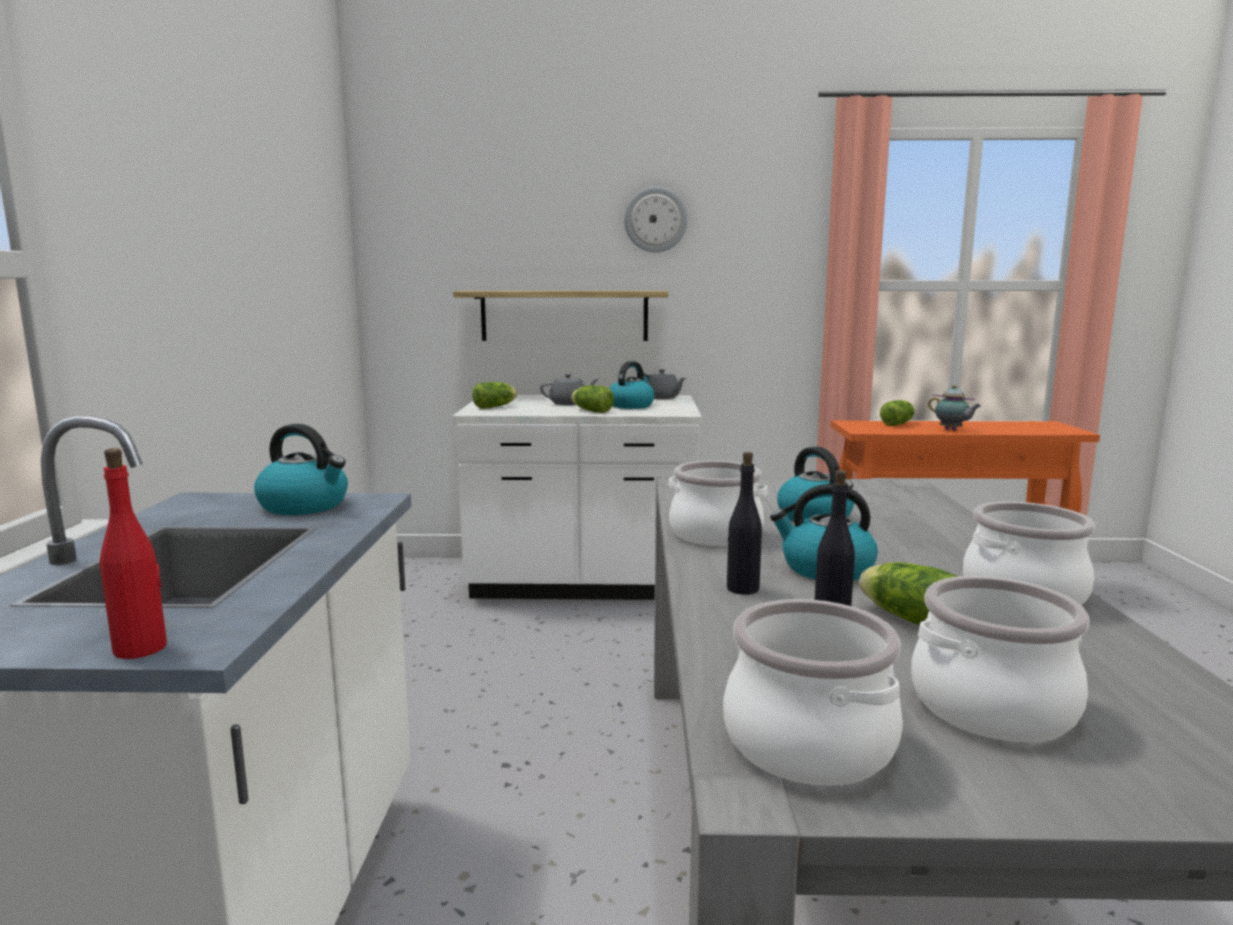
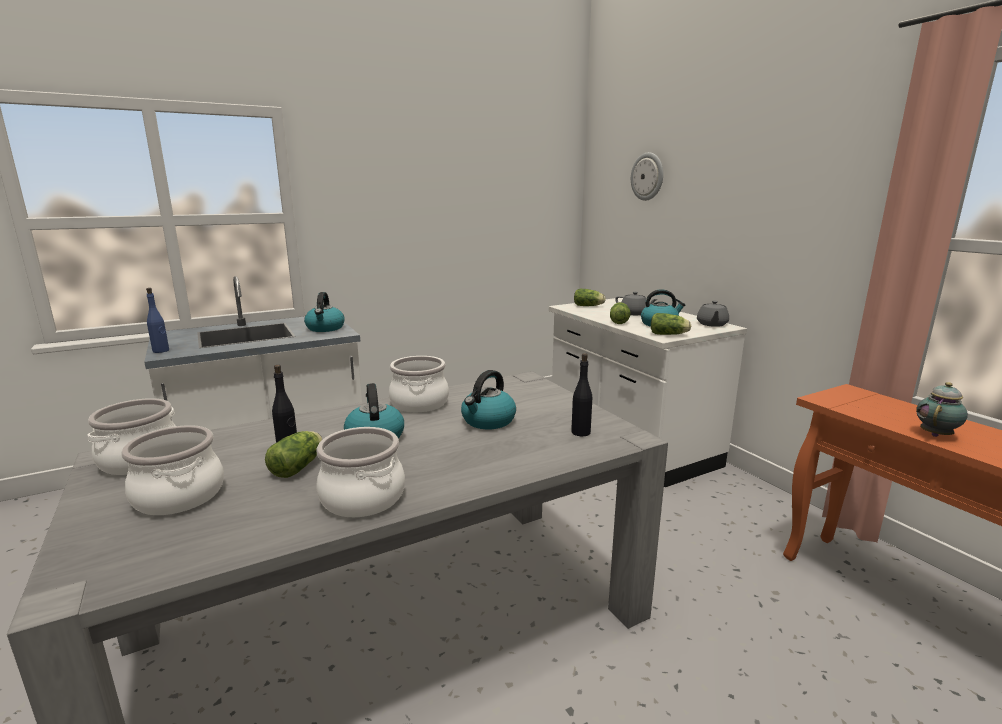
camera: 60 degrees right, 5 degrees up
red bottle [100,448,167,659] -> blue bottle [146,288,169,353]
shelf [453,291,668,341] -> none
wall clock [624,186,688,253] -> wall clock moved to [631,152,663,201]
black bottle [727,452,762,595] -> black bottle moved to [571,353,592,436]
lettuce [880,400,915,426] -> lettuce moved to [651,313,691,335]
teapot [928,385,981,431] -> teapot turned 150 degrees counterclockwise [916,382,968,437]

